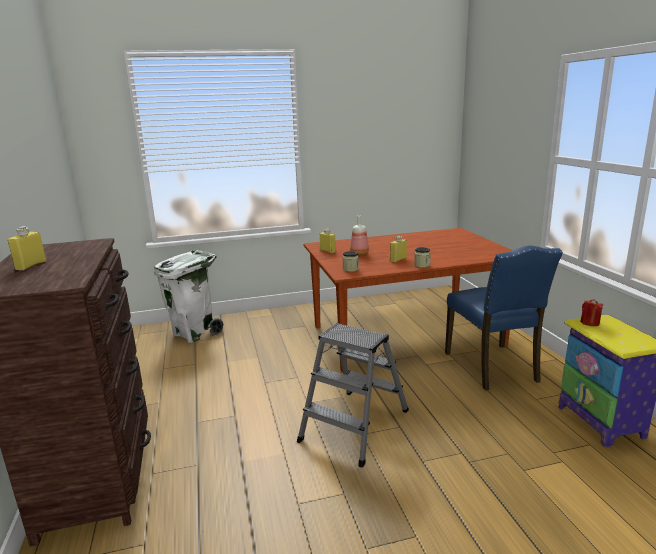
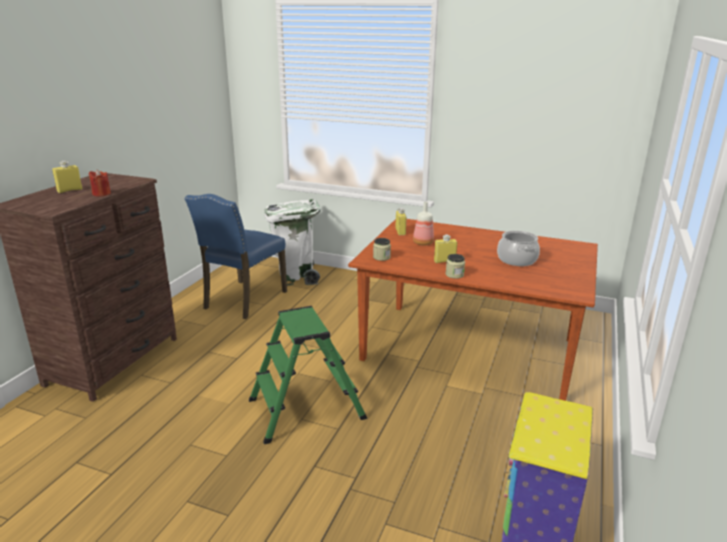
camera: 35 degrees right, 5 degrees up
grey step ladder [297,323,409,468] -> green step ladder [249,306,367,444]
blue chair [445,246,563,390] -> blue chair moved to [184,194,287,319]
red candle [580,299,603,326] -> red candle moved to [89,170,111,197]
none -> cooking pot [497,231,540,266]

